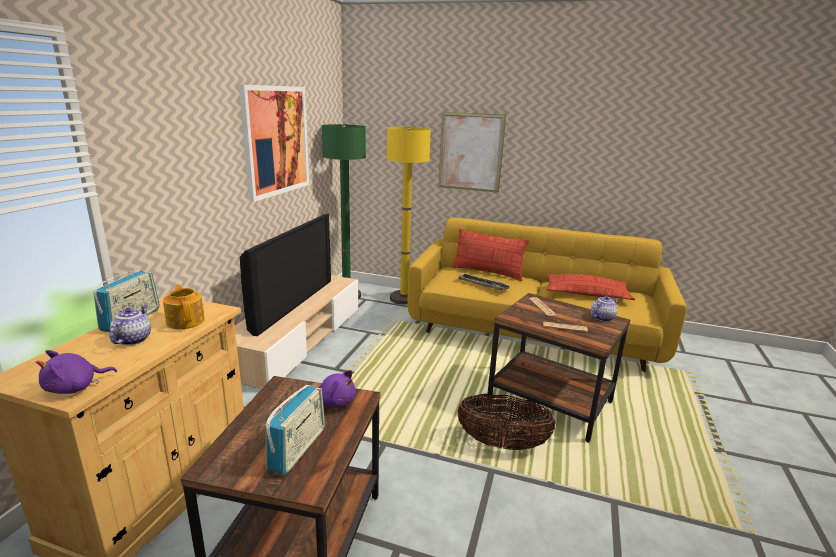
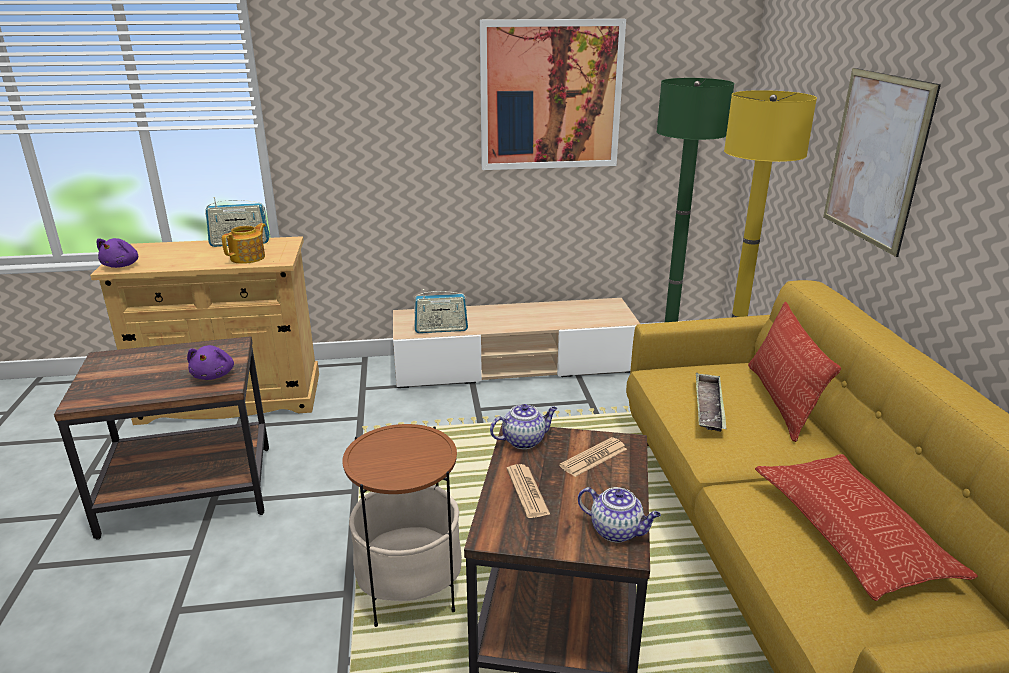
camera: 65 degrees right, 5 degrees up
purple plush toy [36,350,117,394] -> purple plush toy turned 105 degrees counterclockwise [97,238,138,268]
teapot [109,305,151,345] -> teapot moved to [490,404,557,449]
television [240,214,331,336] -> none
radio [265,385,325,475] -> radio moved to [414,289,468,333]
basket [458,394,556,450] -> side table [342,424,462,627]

